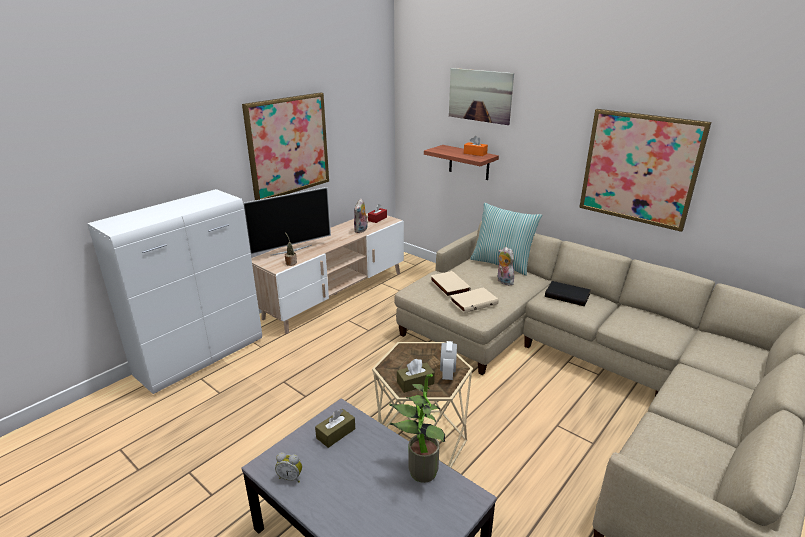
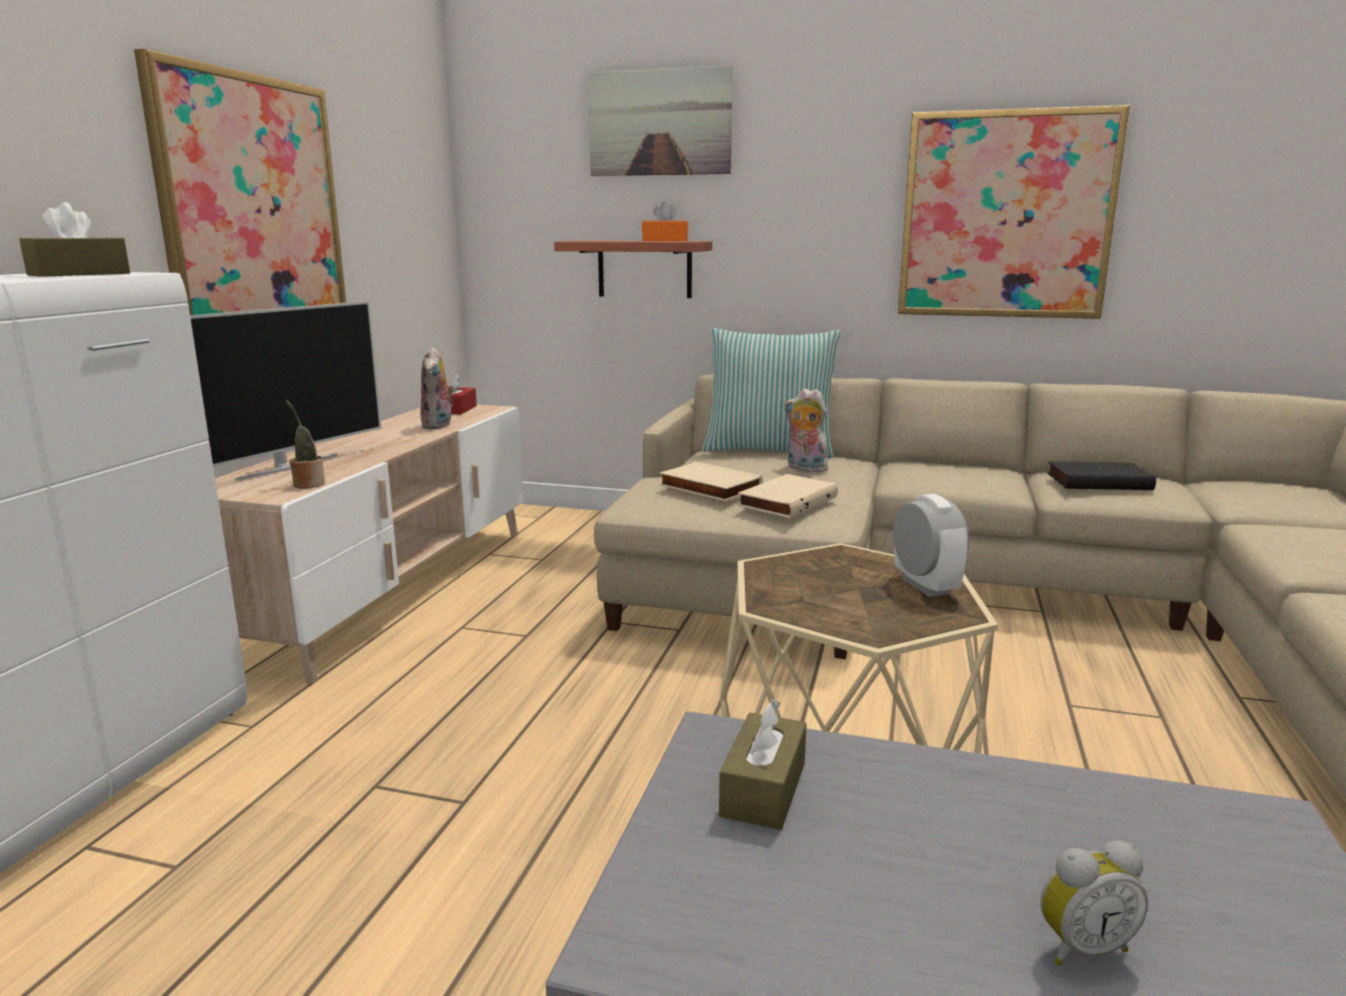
camera: 25 degrees left, 10 degrees down
alarm clock [275,452,302,482] -> alarm clock moved to [1040,841,1148,966]
potted plant [389,374,445,483] -> none
brown tissue box [397,359,435,393] -> brown tissue box moved to [19,202,130,277]
black book [545,281,591,306] -> black book moved to [1047,461,1156,490]

